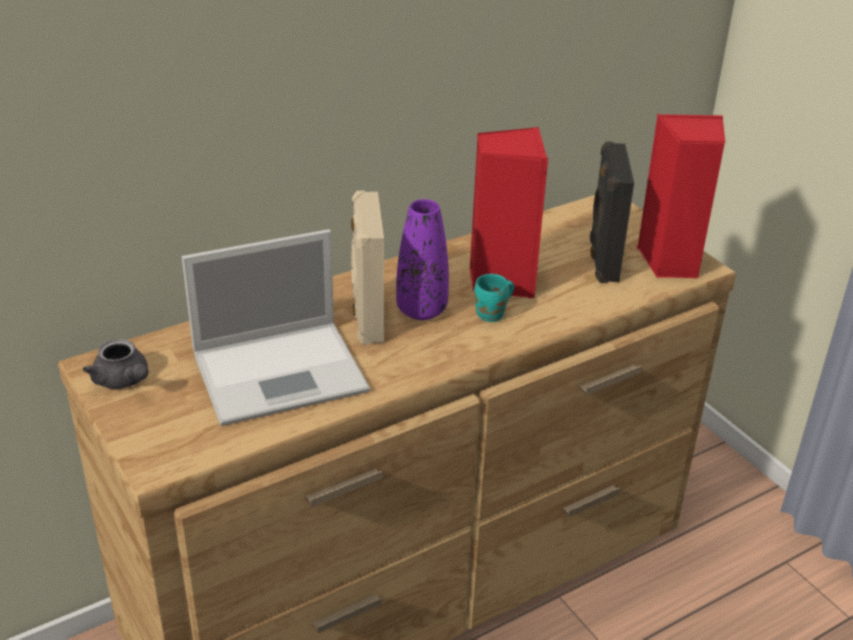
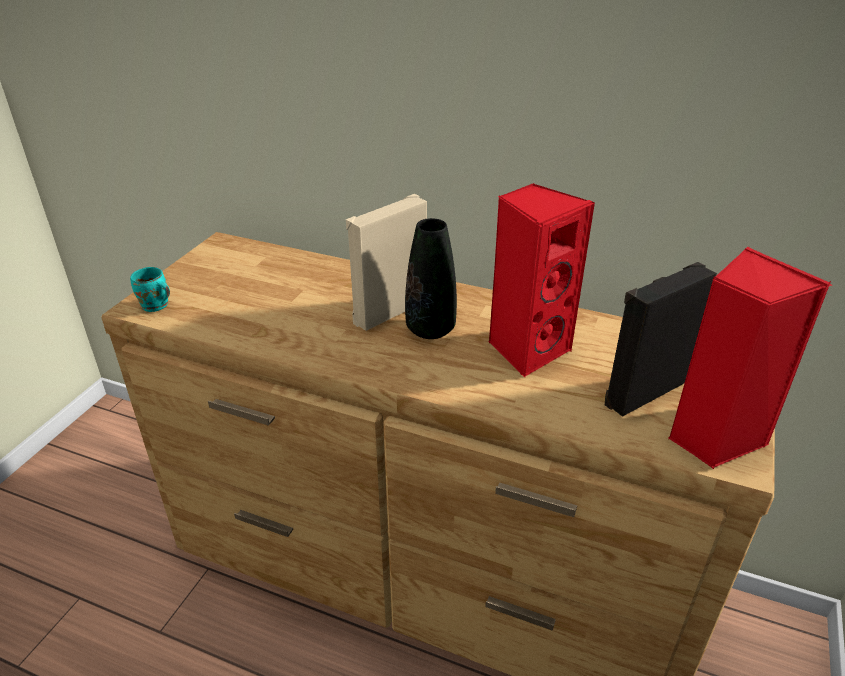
camera: 55 degrees right, 0 degrees up
grey teapot [83,339,149,389] -> none
laptop [182,229,370,426] -> none
purple vase [396,199,449,320] -> black vase [405,218,457,339]
turquoise mug [474,274,514,322] -> turquoise mug moved to [130,267,170,312]

